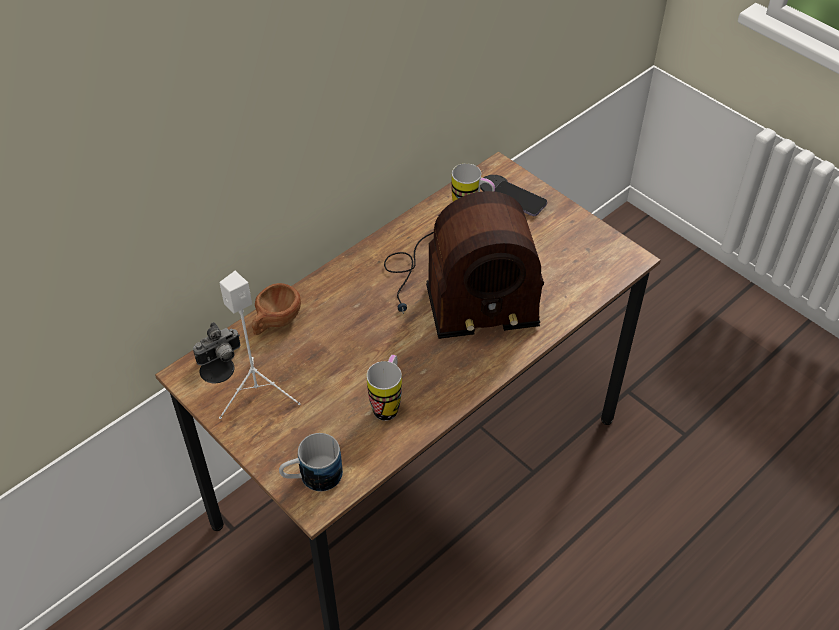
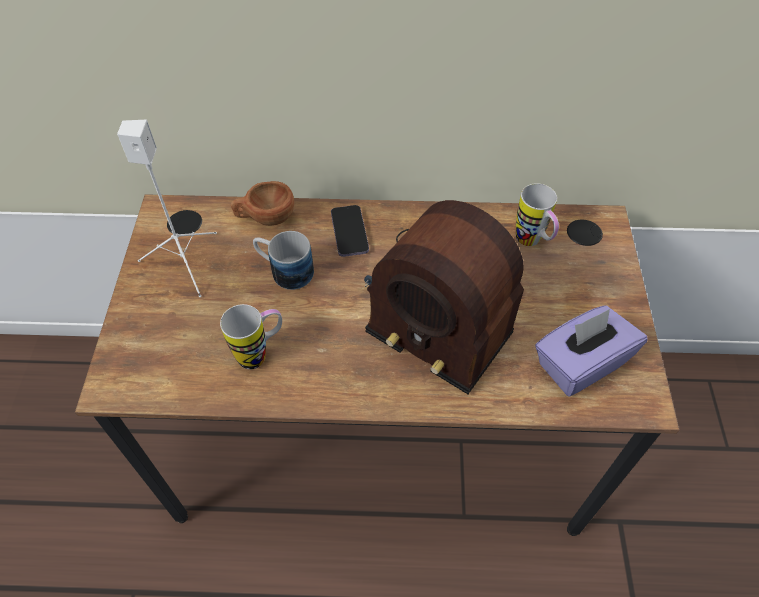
camera: 45 degrees right, 5 degrees up
camera [193,322,240,366] -> none
mug [279,433,343,492] -> mug moved to [253,231,314,290]
phone [495,181,547,216] -> phone moved to [331,205,369,257]
none -> purple tissue box [535,305,647,397]

